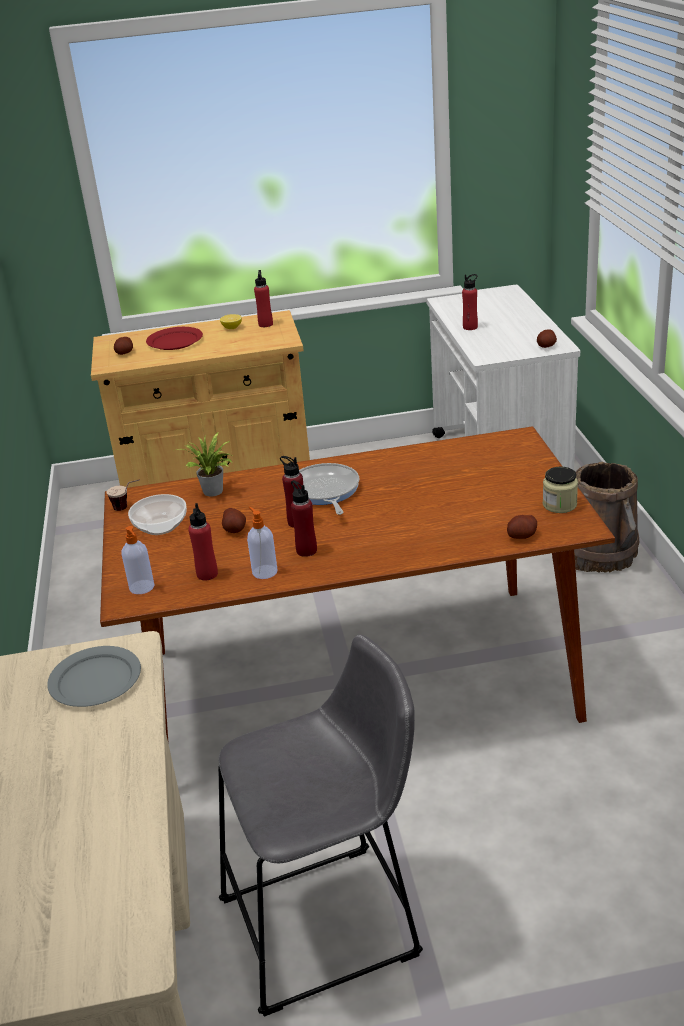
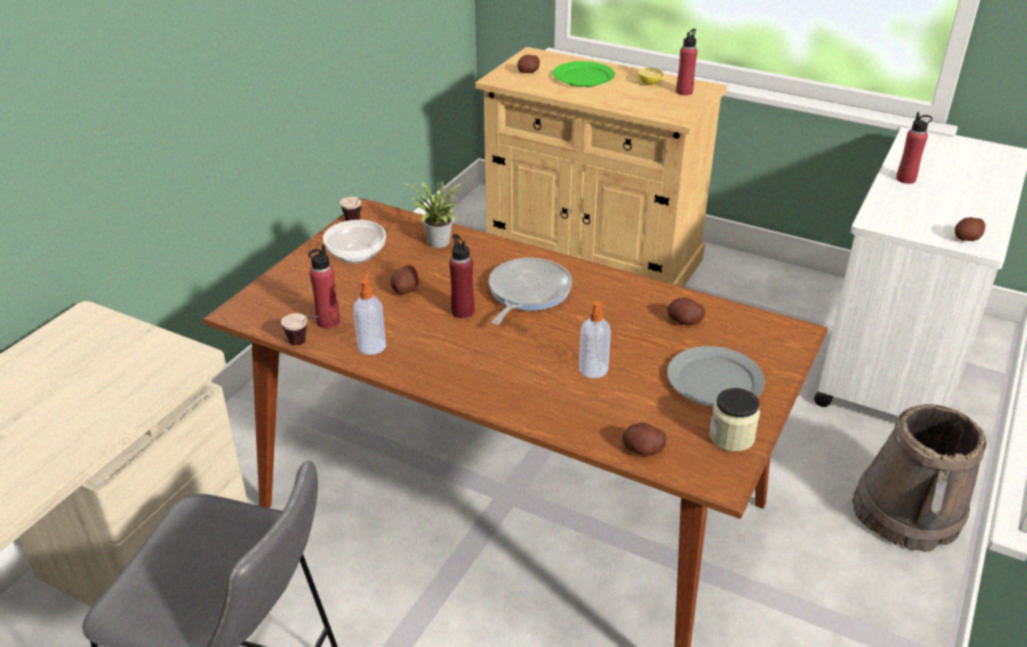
camera: 35 degrees right, 5 degrees up
grey plate [47,646,141,707] -> grey plate moved to [667,346,765,407]
soap dispenser [121,526,154,594] -> soap dispenser moved to [579,301,611,378]
red plate [146,327,203,350] -> green plate [553,61,615,87]
red bottle [291,480,317,557] -> none
none -> cup [281,313,319,345]
none -> potato [667,298,705,325]

